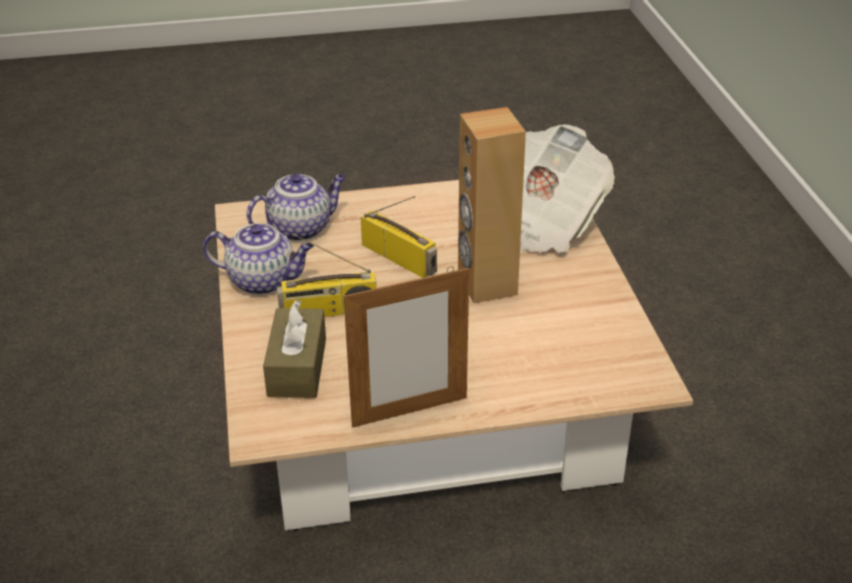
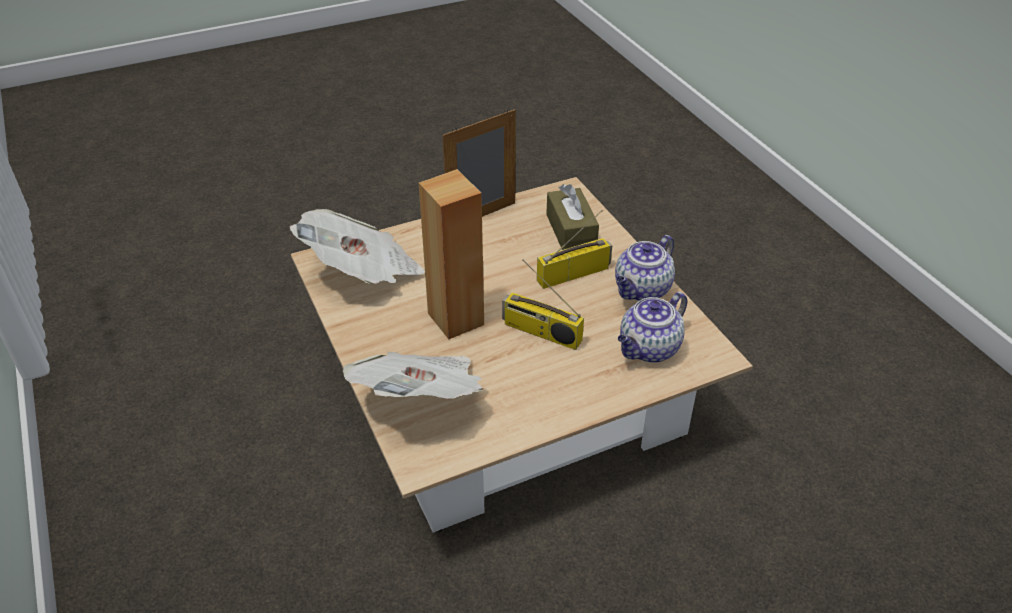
camera: 165 degrees right, 5 degrees up
teapot [203,223,314,295] -> teapot turned 45 degrees counterclockwise [615,235,675,301]
none -> newspaper [290,209,425,284]

